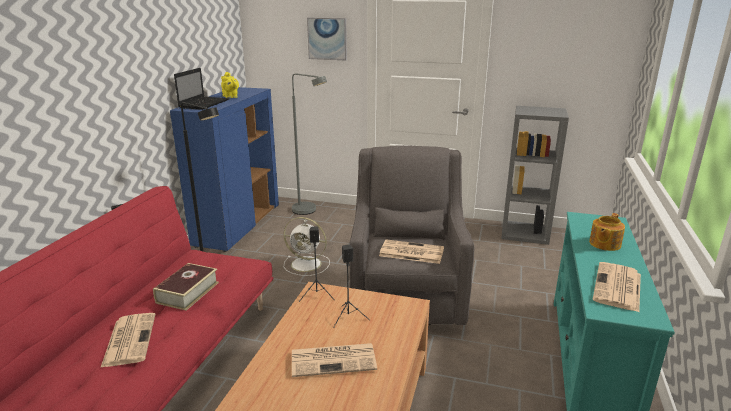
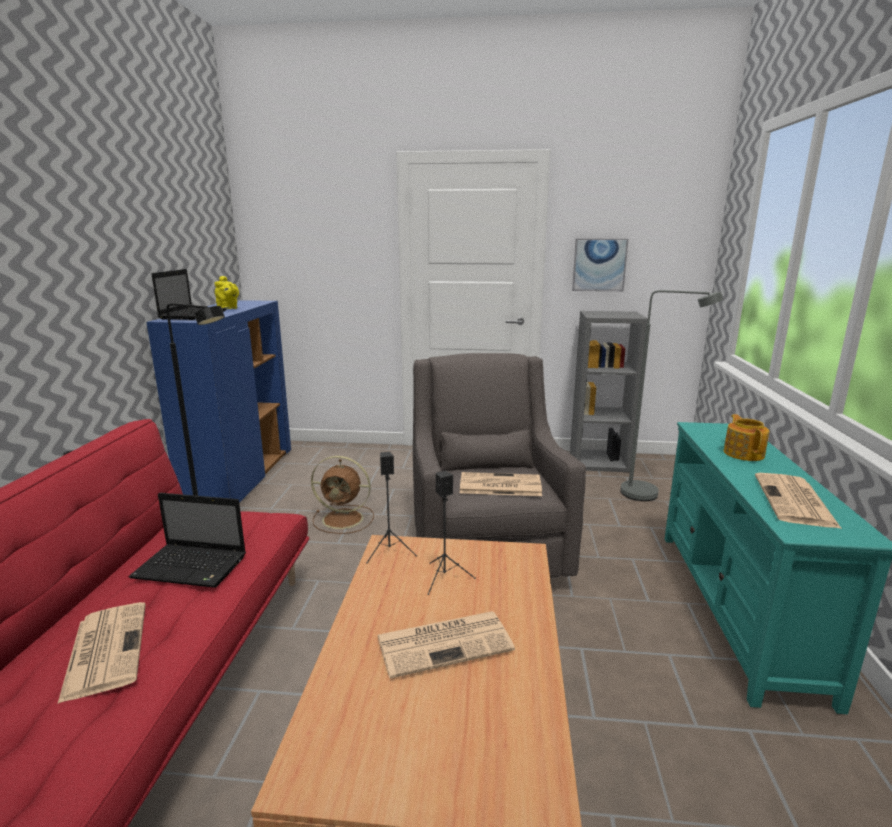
camera: 10 degrees left, 5 degrees down
book [153,263,219,311] -> laptop [128,493,246,588]
white fan [284,217,330,276] -> brown fan [311,456,374,534]
grey floor lamp [292,74,327,215] -> grey floor lamp moved to [620,290,723,501]
picture [307,18,347,60] -> picture moved to [572,239,628,291]
teapot [589,213,625,251] -> teapot turned 150 degrees clockwise [724,414,769,461]

